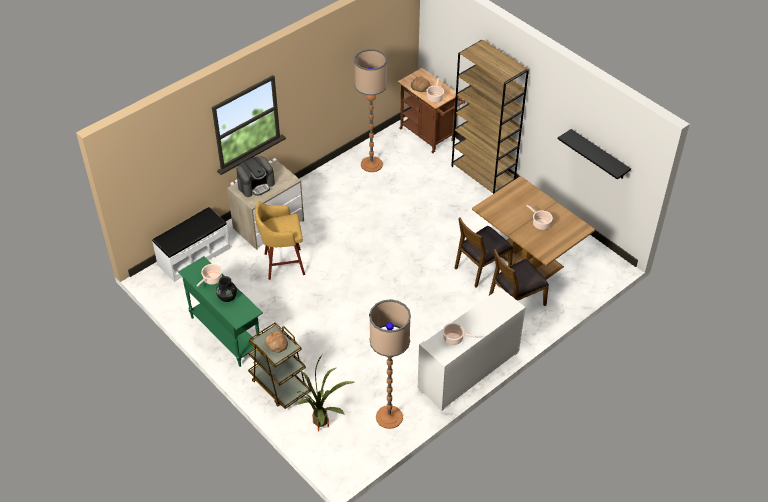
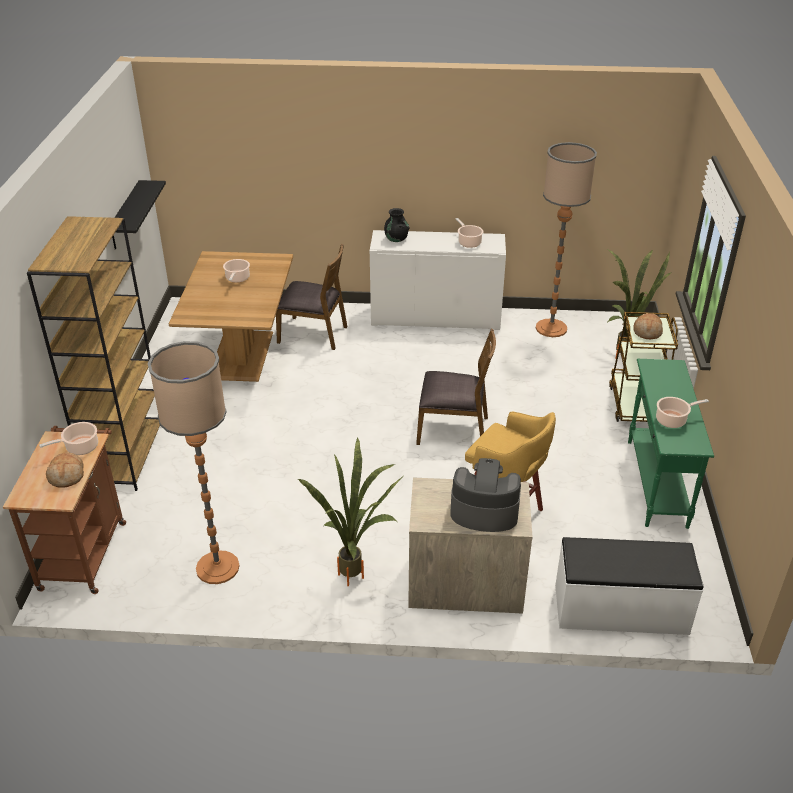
camera: 135 degrees left, 10 degrees down
black vase [216,276,237,302] -> black vase moved to [384,208,409,242]
brown chair [455,217,513,288] -> brown chair moved to [416,329,496,445]
none -> potted plant [298,438,402,586]

